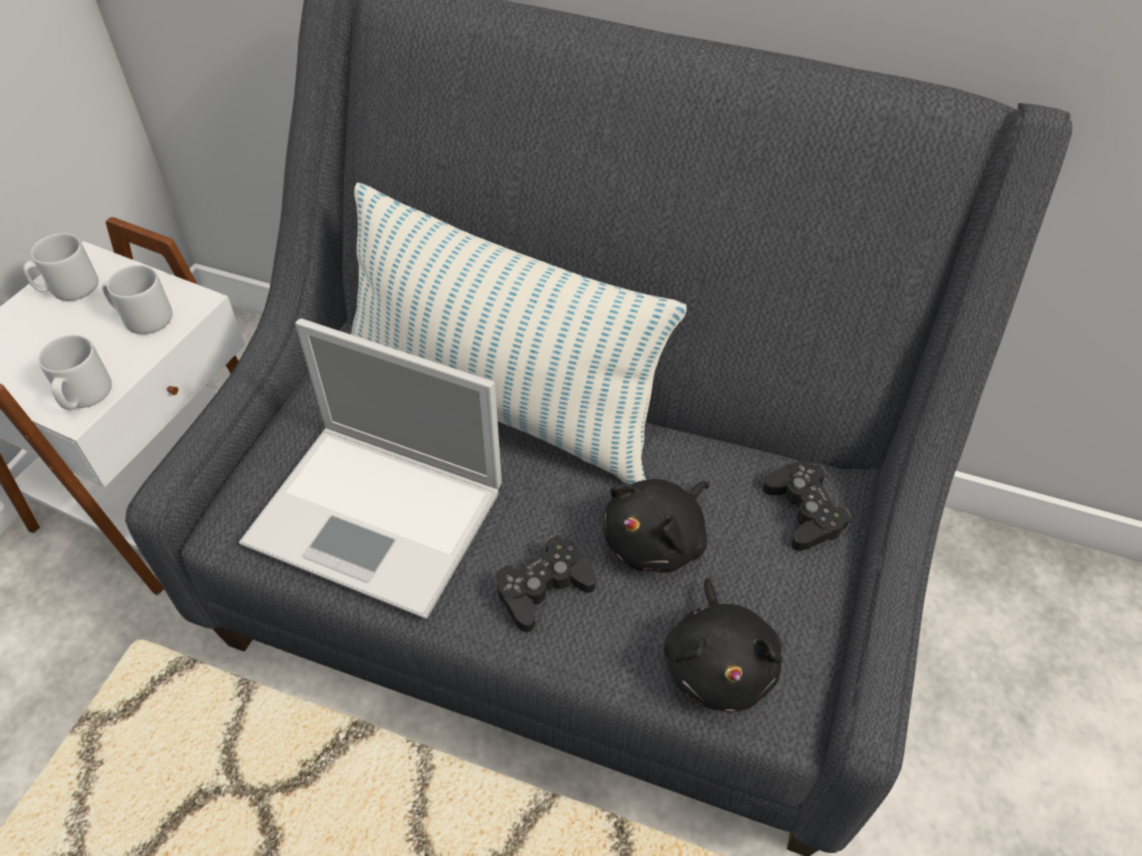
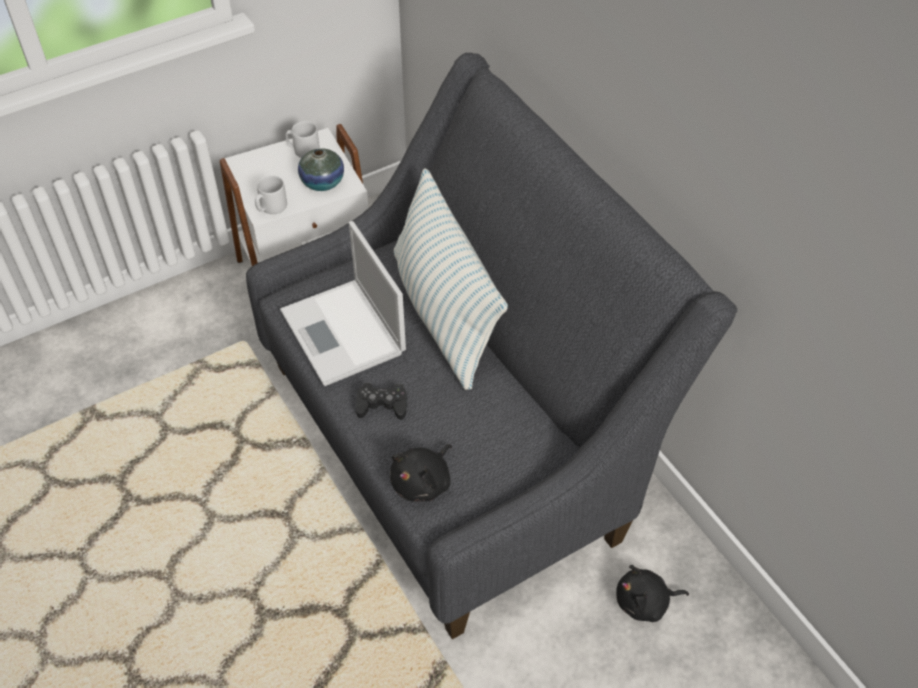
camera: 40 degrees right, 0 degrees up
grey mug [102,265,173,334] -> vase [298,148,344,191]
black plush toy [603,479,710,573] -> black plush toy moved to [616,565,689,622]
black game controller [763,461,852,551] -> none

